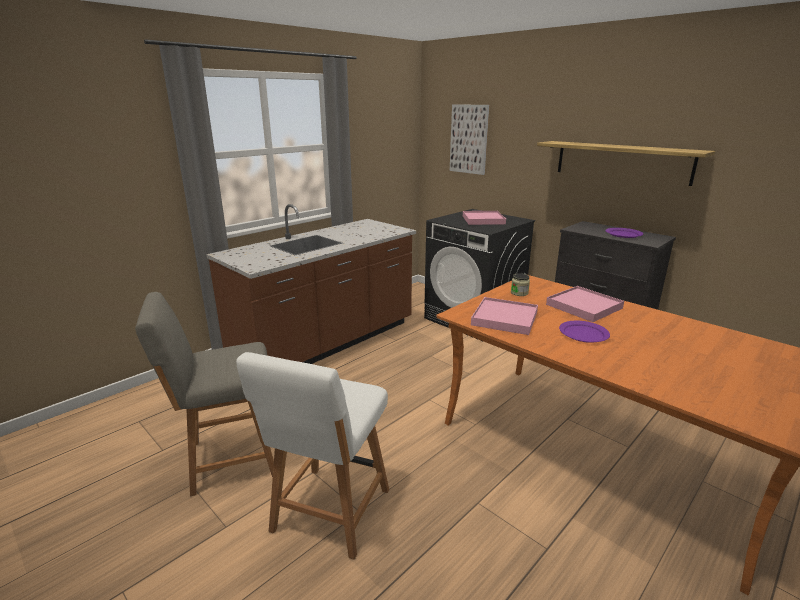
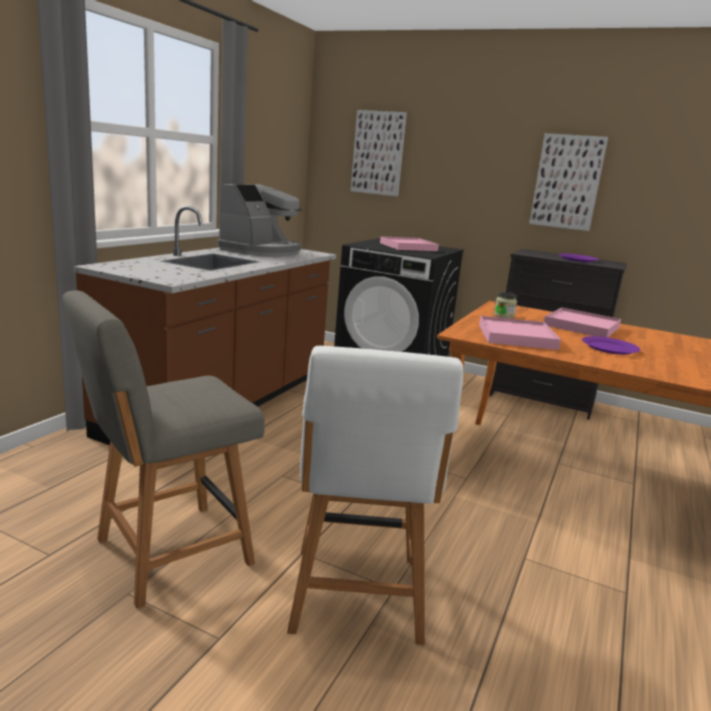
camera: 20 degrees left, 5 degrees down
shelf [537,141,715,186] -> picture [529,133,608,231]
none -> coffee machine [218,184,302,256]

